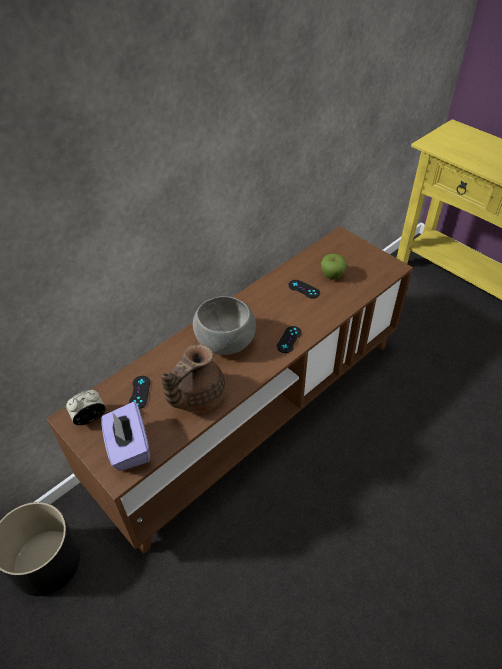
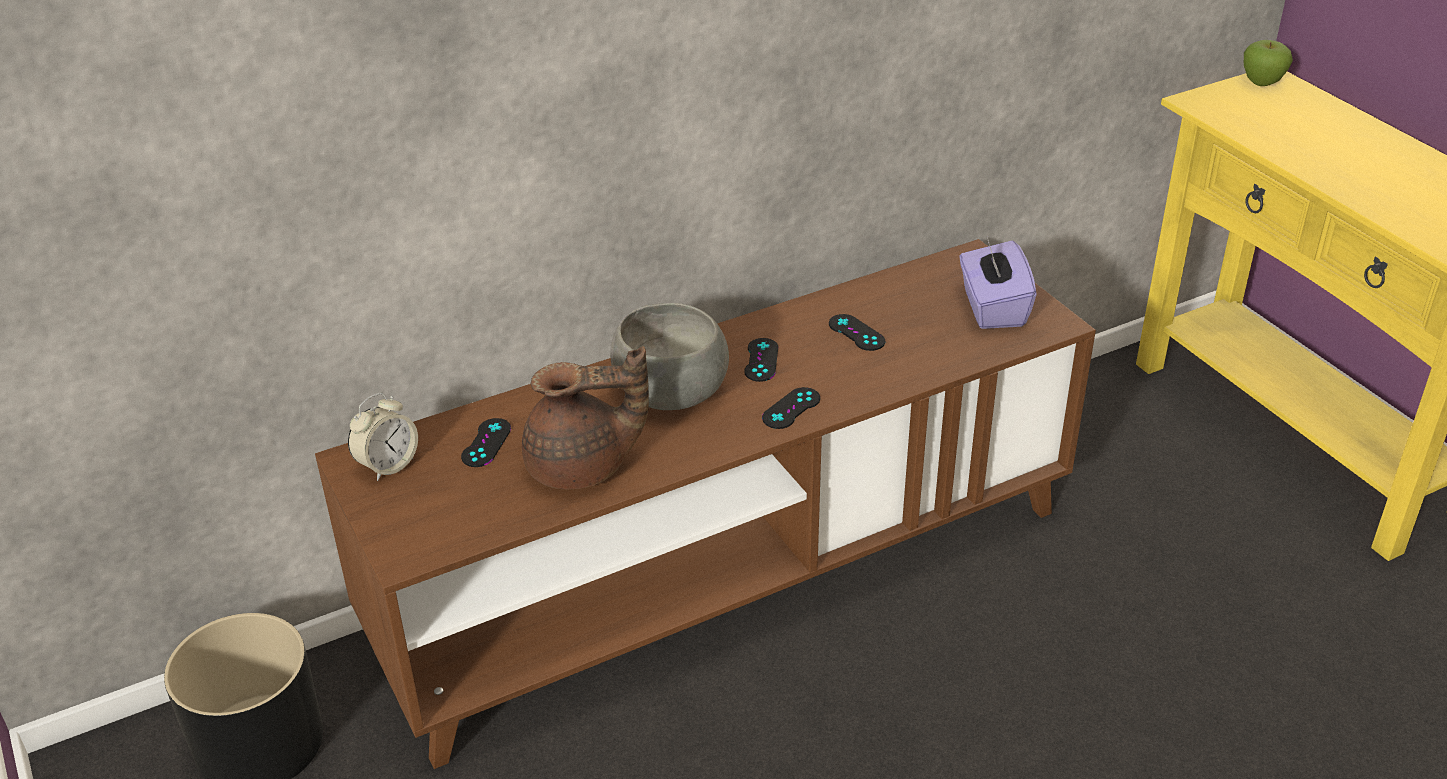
camera: 15 degrees right, 10 degrees down
alarm clock [66,390,106,425] -> alarm clock turned 150 degrees clockwise [348,393,418,481]
purple tissue box [101,402,150,471] -> purple tissue box moved to [959,237,1037,329]
brown teapot [161,344,225,413] -> brown teapot turned 150 degrees counterclockwise [522,346,649,489]
apple [321,254,347,280] -> apple moved to [1244,40,1293,86]
none -> black game controller [744,338,778,382]

